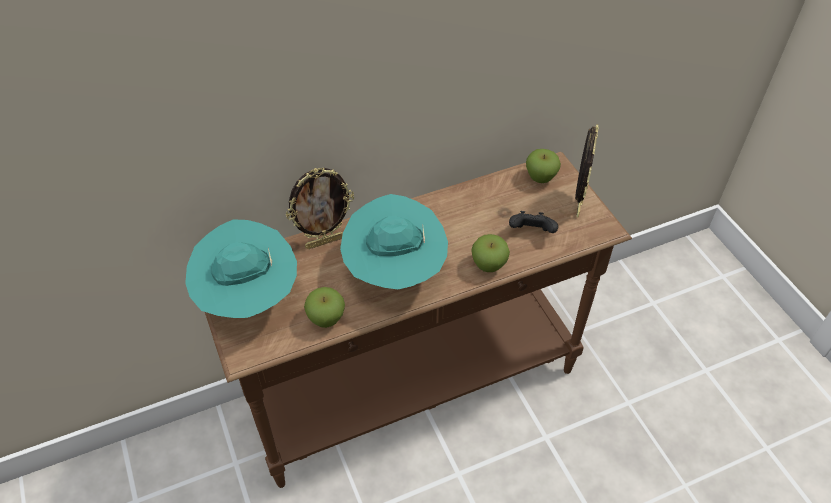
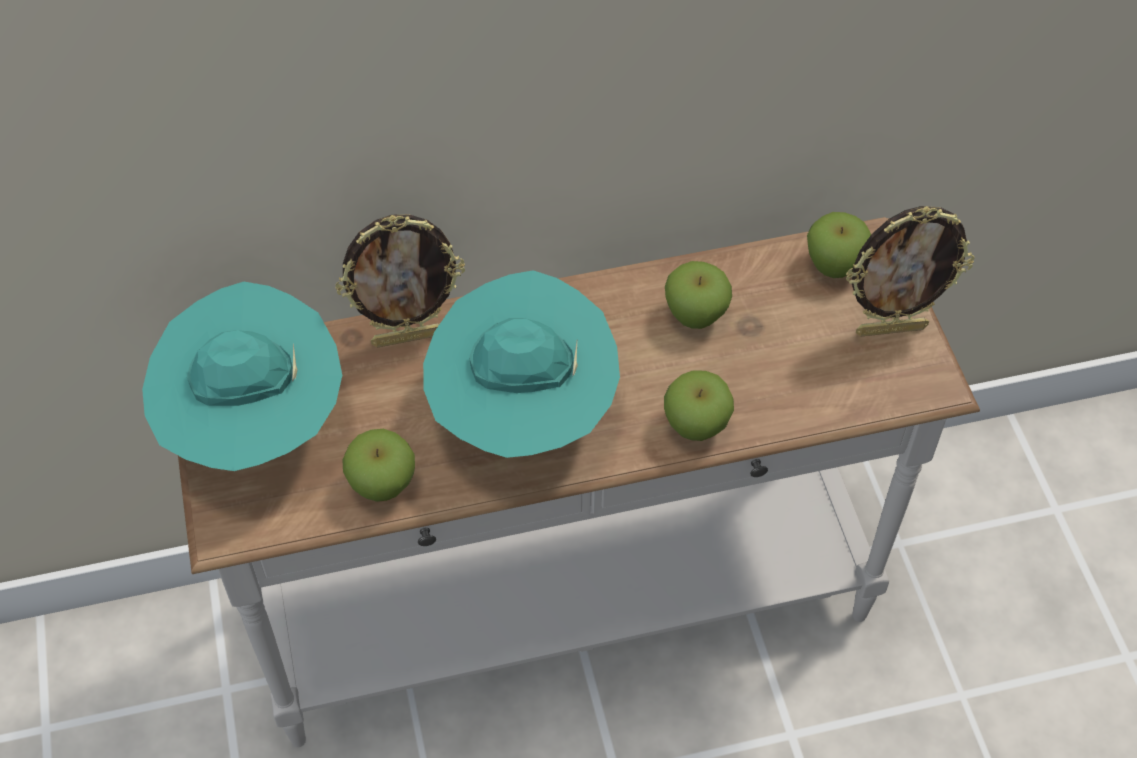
camera: 10 degrees right, 5 degrees up
brown console table [205,152,632,488] -> white console table [178,217,980,747]
black game controller [509,211,558,233] -> none
picture frame [575,124,599,217] -> picture frame turned 60 degrees clockwise [846,206,975,337]
none -> apple [665,261,732,329]

